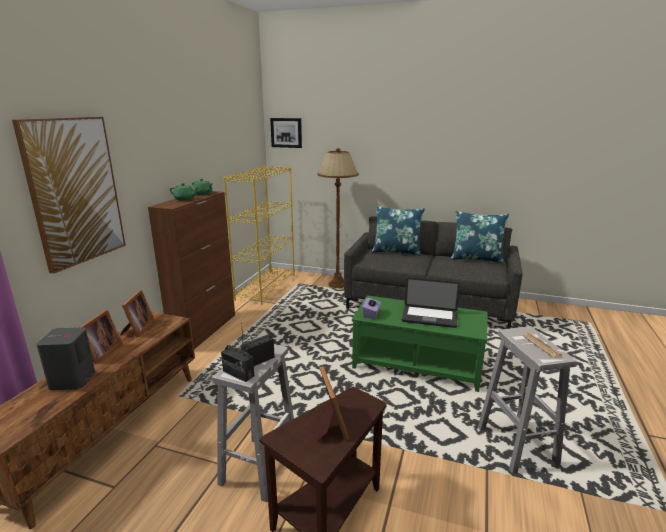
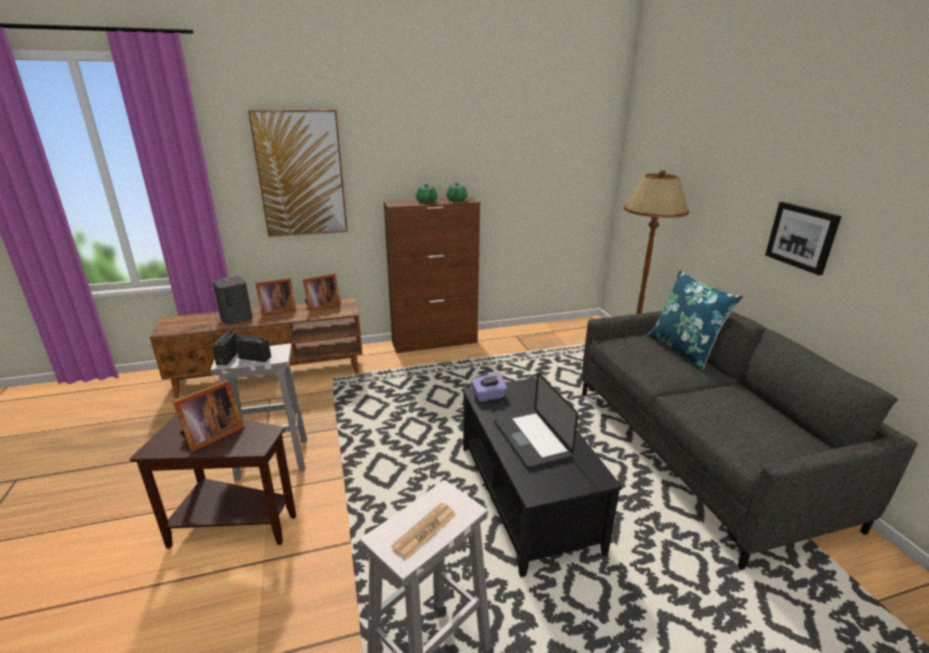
camera: 55 degrees right, 5 degrees up
yellow bookcase [223,166,295,305] -> none
picture [270,118,302,148] -> picture moved to [765,202,841,275]
green coffee table [352,295,488,392] -> black coffee table [463,378,622,577]
blue pillow [451,211,509,264] -> none

